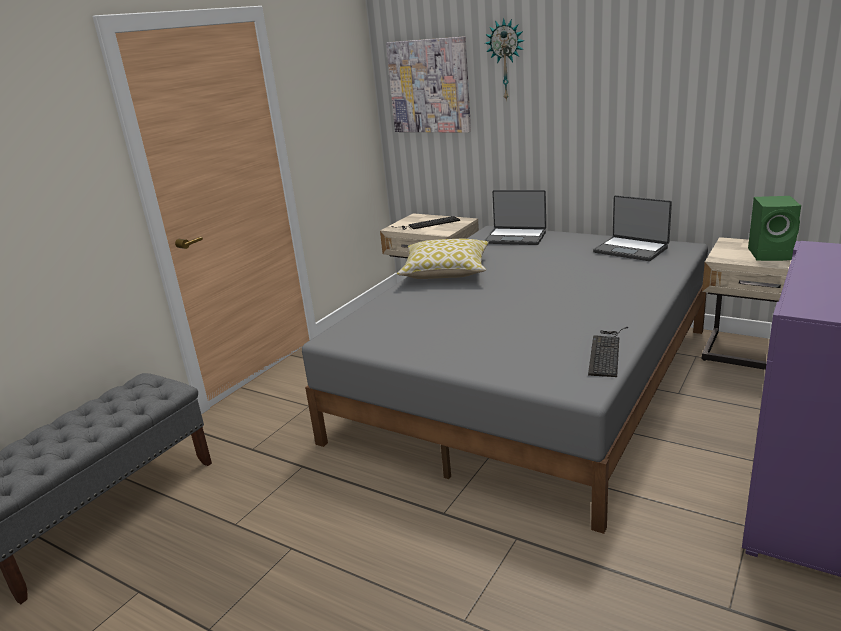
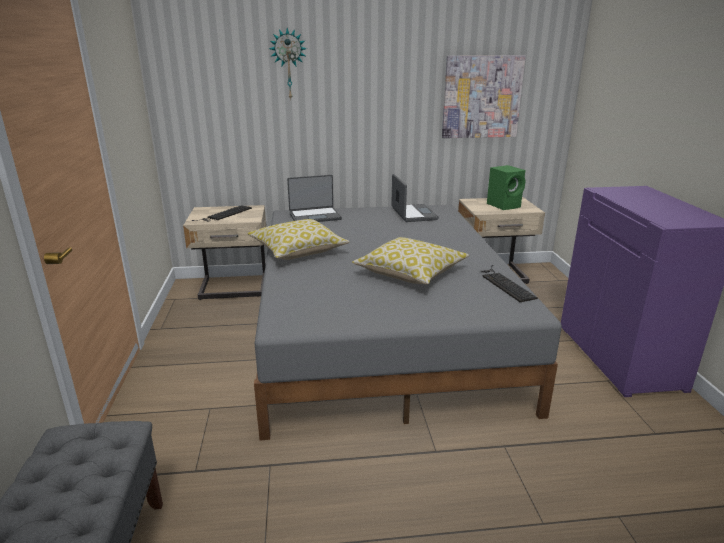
camera: 40 degrees left, 0 degrees up
picture [386,36,471,133] -> picture moved to [442,55,526,138]
laptop [593,195,672,261] -> laptop turned 105 degrees counterclockwise [391,174,439,222]
none -> pillow [352,237,469,285]

